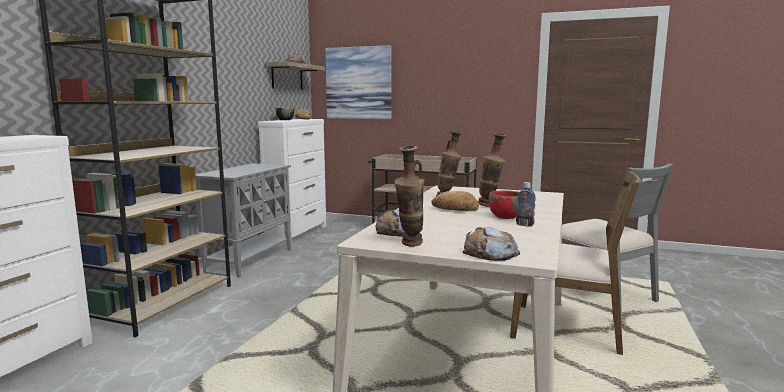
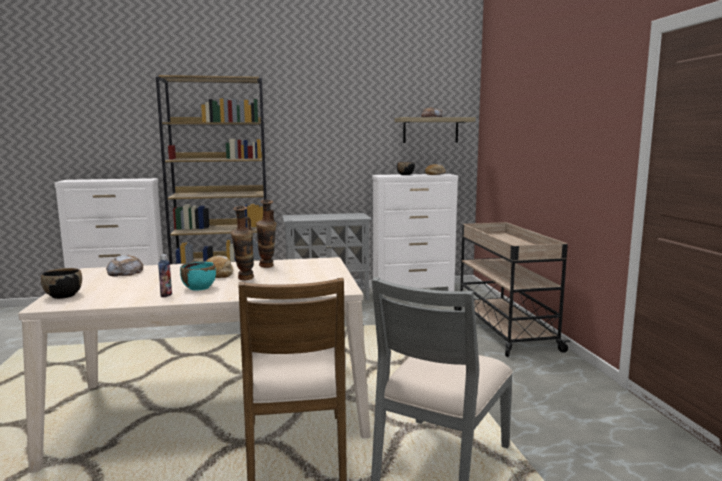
camera: 60 degrees right, 0 degrees up
picture [325,45,392,119] -> none
vase [394,145,425,247] -> none
bread [462,227,520,261] -> black bowl [41,268,82,299]
red bowl [489,190,519,219] -> turquoise bowl [180,261,216,291]

